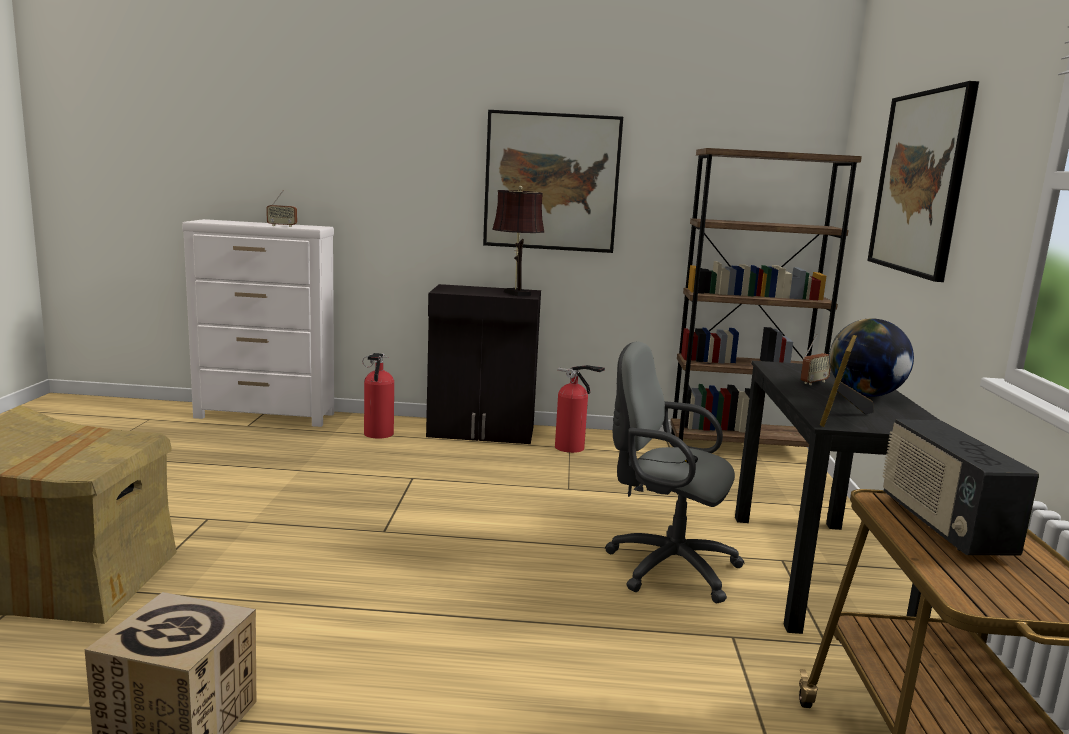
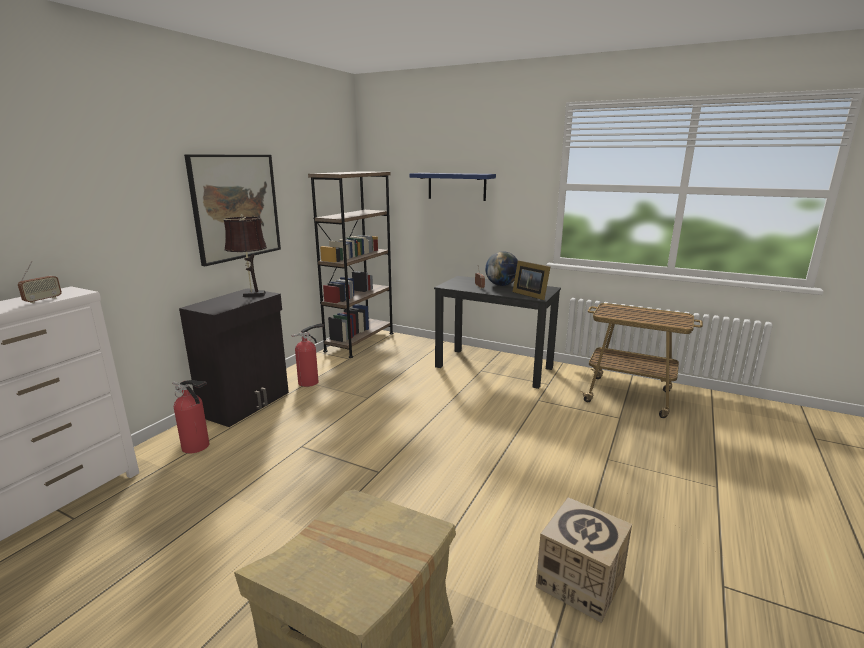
camera: 65 degrees left, 5 degrees up
grey office chair [605,342,745,603] -> none
picture [868,81,979,282] -> blue shelf [409,173,496,201]
radio [882,419,1039,556] -> none

